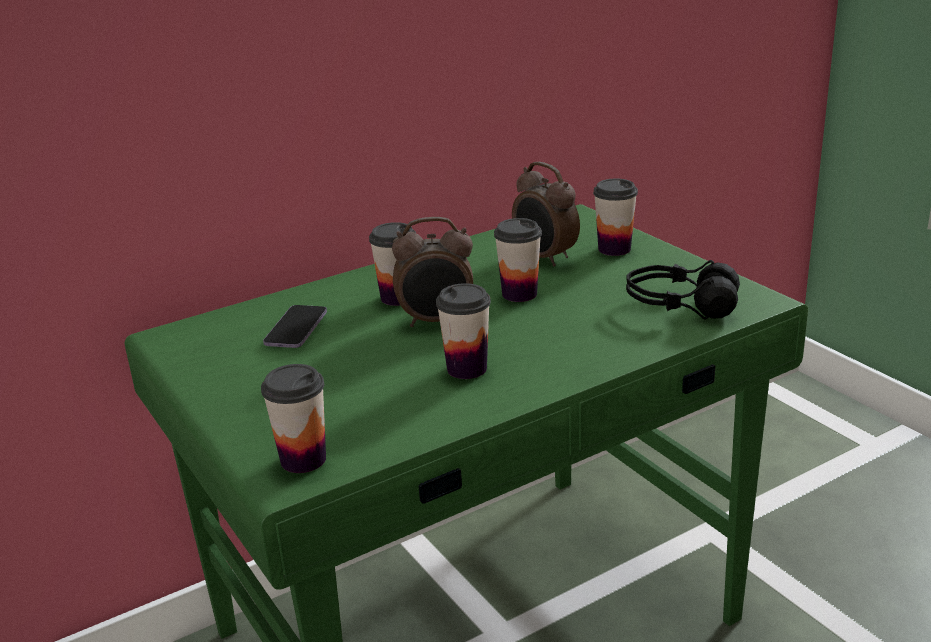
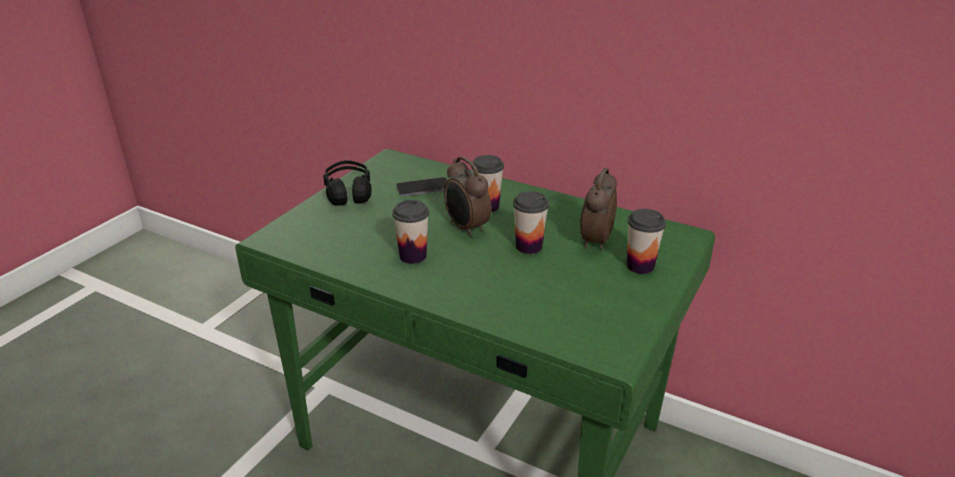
camera: 60 degrees right, 5 degrees up
cup [261,364,326,473] -> none
black headphones [626,260,740,320] -> black headphones moved to [323,160,372,206]

